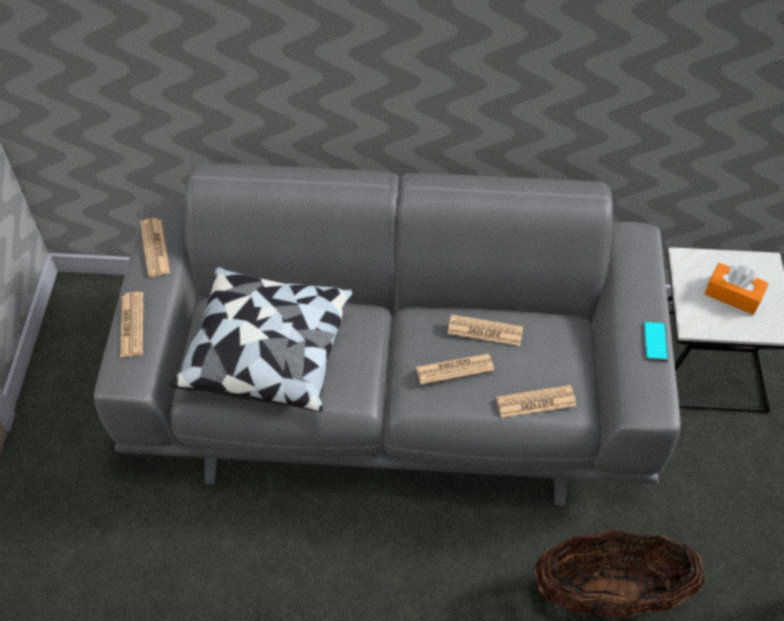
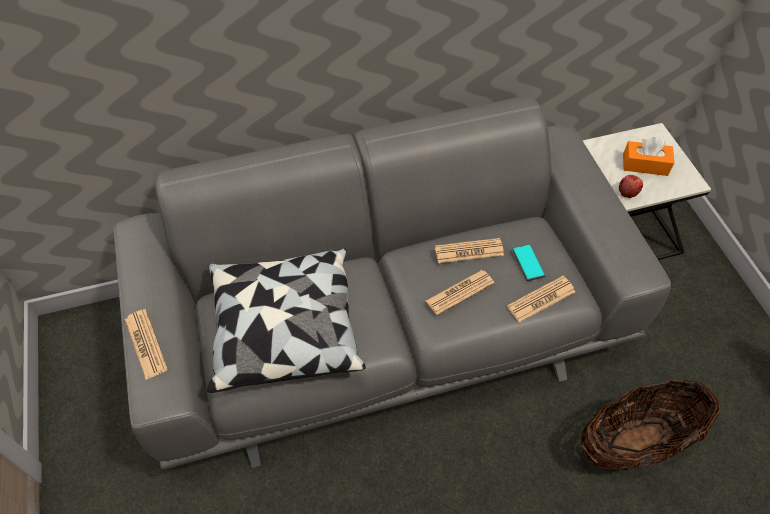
camera: 20 degrees left, 0 degrees up
newspaper [140,218,170,277] -> none
phone [643,321,668,361] -> phone moved to [512,244,546,281]
none -> apple [619,175,643,198]

